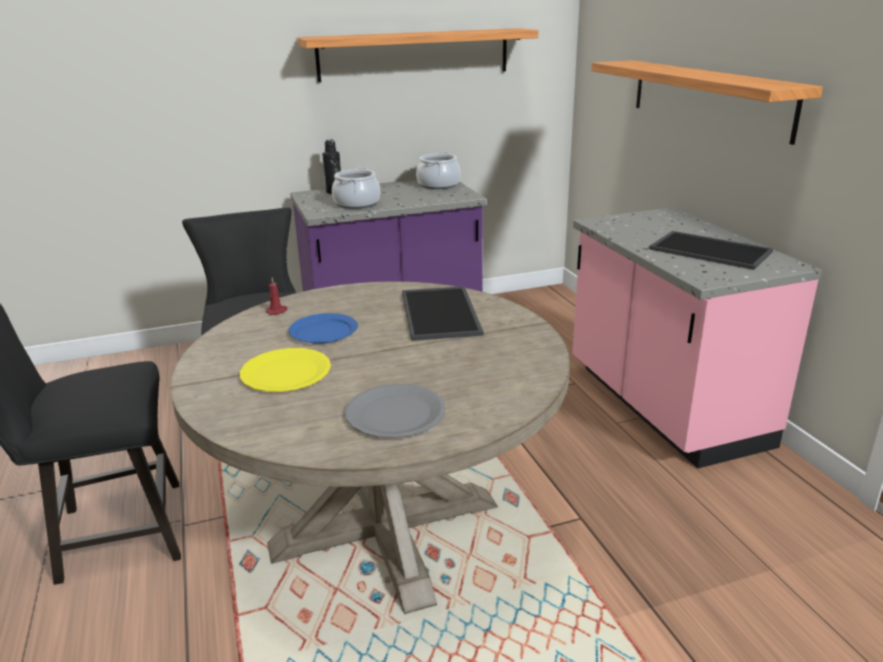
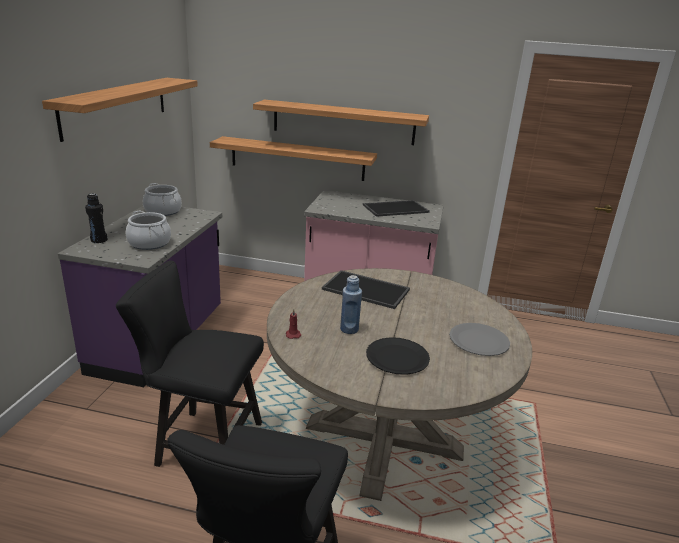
camera: 60 degrees left, 0 degrees up
yellow plate [240,348,331,392] -> black plate [366,337,430,375]
blue plate [289,313,358,344] -> blue bottle [340,275,362,334]
none -> shelf [210,136,377,181]

